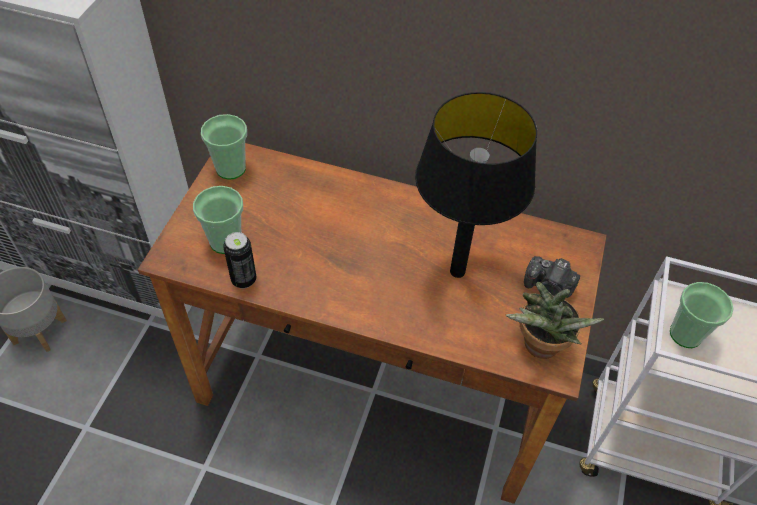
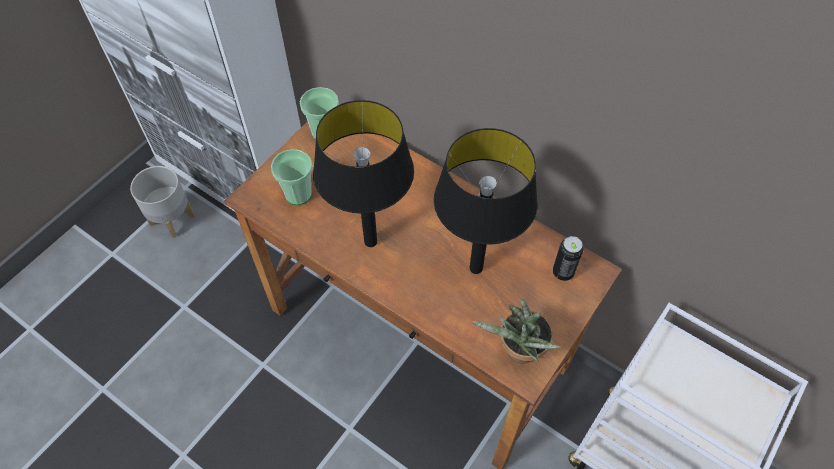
camera: 20 degrees right, 5 degrees up
can [223,232,257,289] -> can moved to [553,236,584,281]
camera [524,256,580,298] -> none
cup [670,282,734,348] -> none
none -> black table lamp [313,100,414,247]

